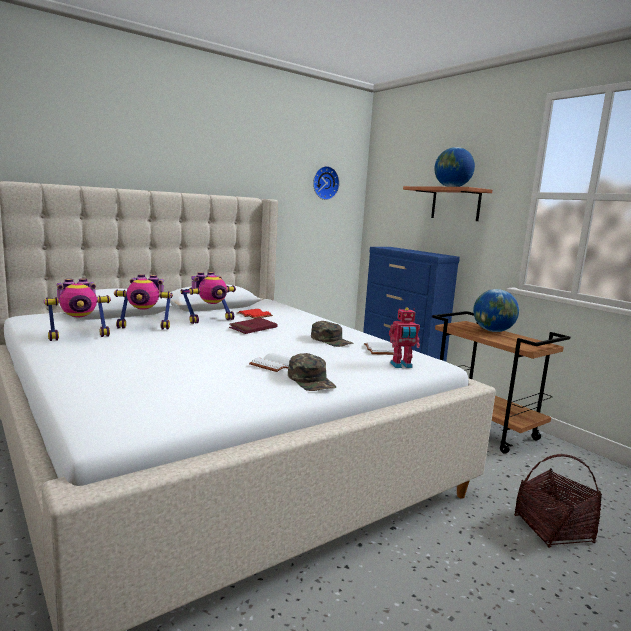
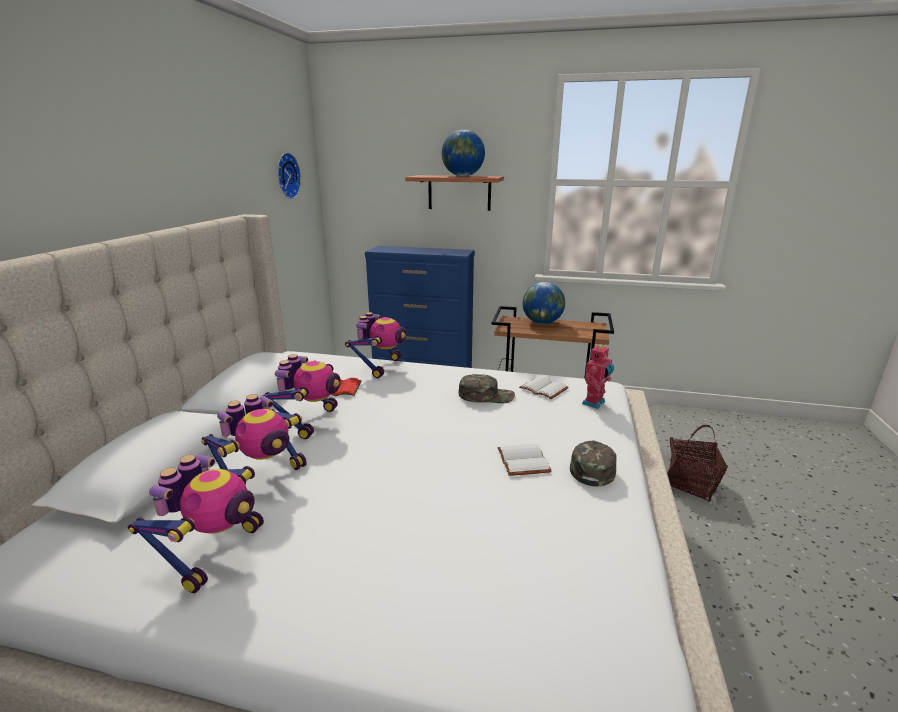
camera: 40 degrees left, 10 degrees up
red book [229,318,277,334] -> none
green cap [288,353,336,391] -> green cap turned 90 degrees counterclockwise [570,441,617,486]
none -> toy robot [345,312,406,378]

